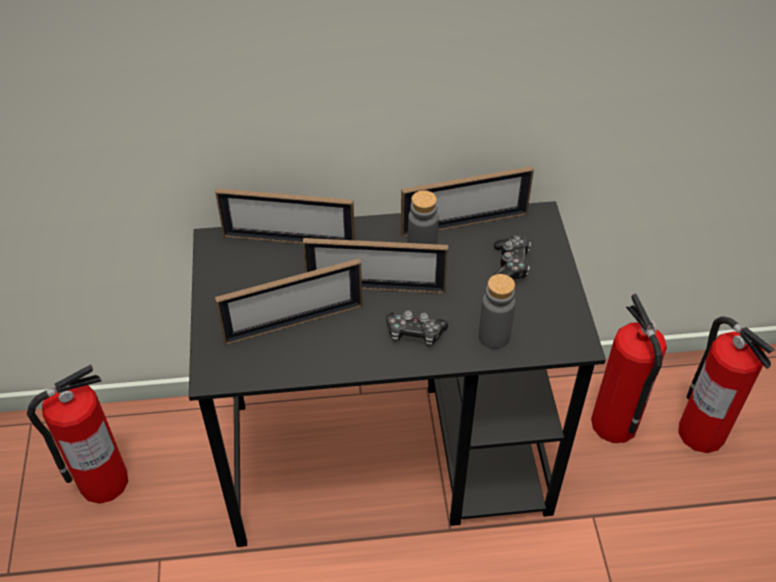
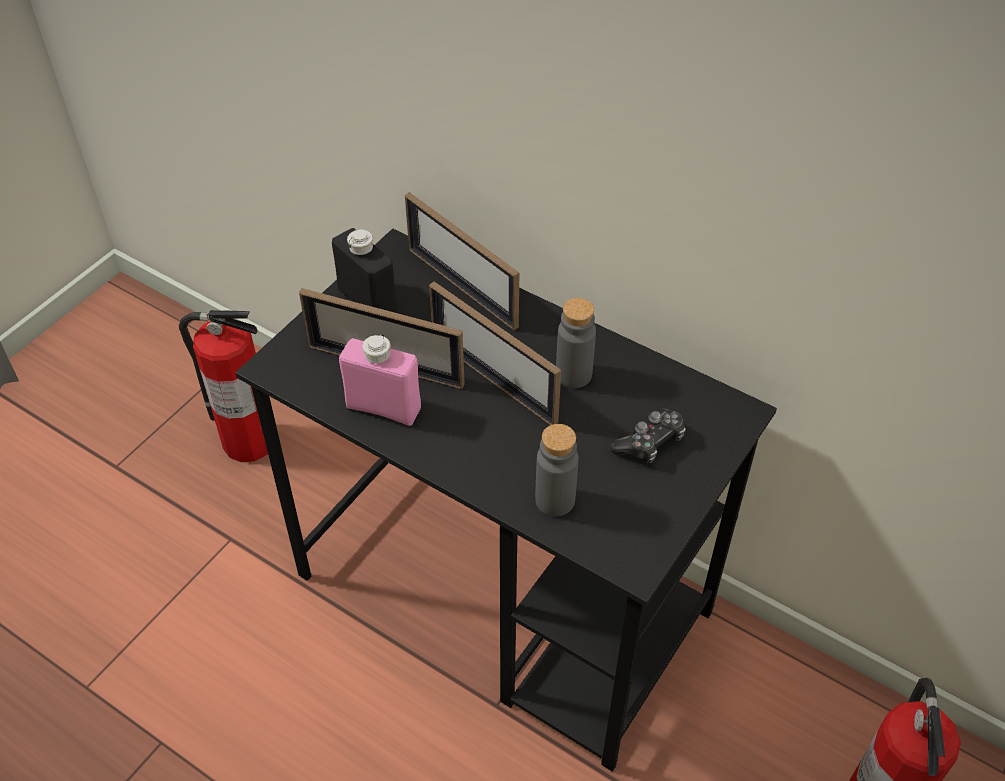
camera: 40 degrees right, 0 degrees up
game controller [386,310,448,347] -> none
picture frame [401,166,534,237] -> none
fire extinguisher [591,294,667,443] -> none
none -> black bottle [332,228,397,313]
none -> pink bottle [339,334,421,426]

